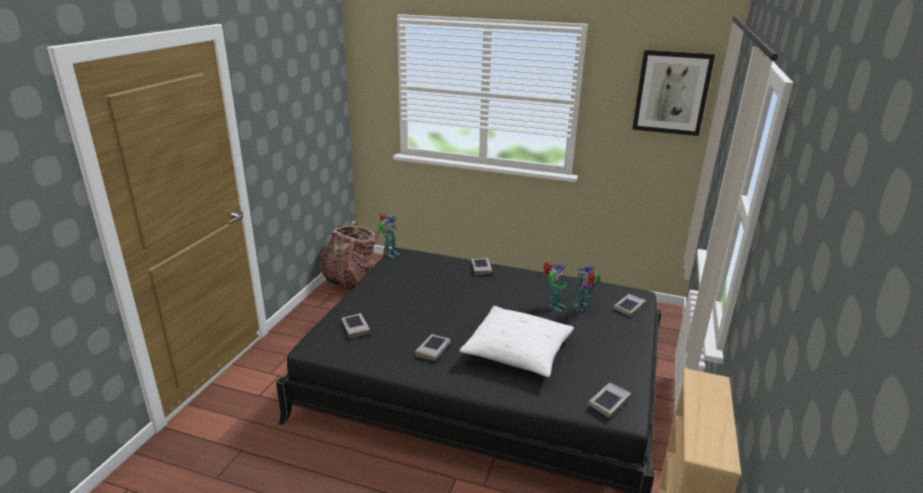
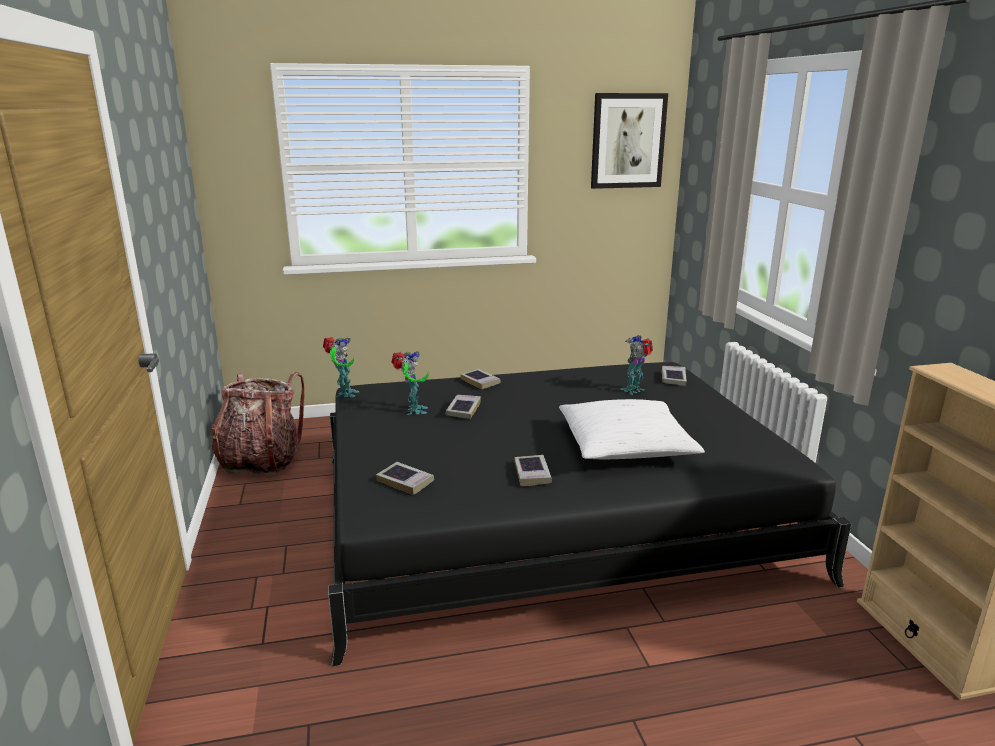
camera: 30 degrees left, 5 degrees down
toy robot [543,262,567,312] -> toy robot moved to [391,351,429,415]
book [588,383,631,418] -> book moved to [446,395,481,419]

